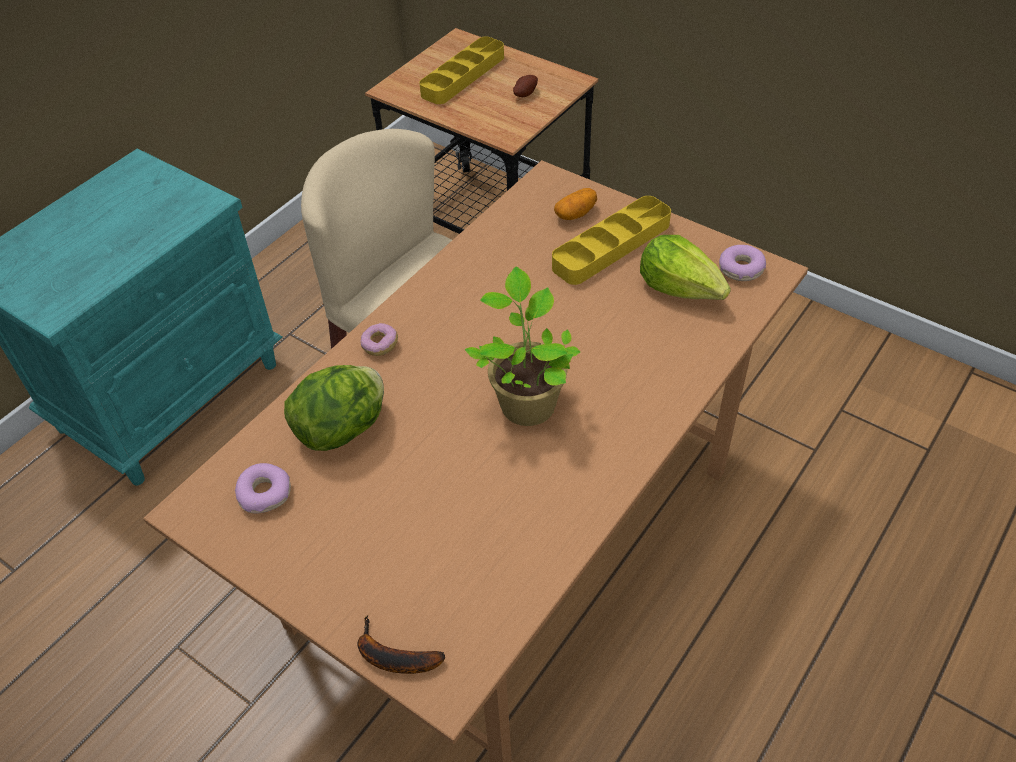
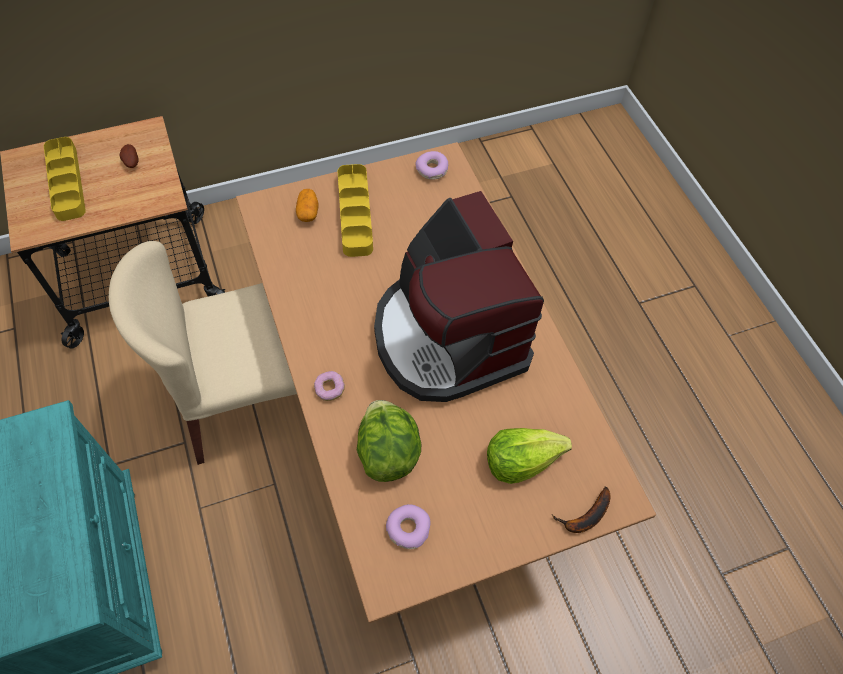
camera: 60 degrees left, 10 degrees up
potted plant [465,266,580,426] -> coffee machine [374,191,544,402]
lettuce [640,235,731,300] -> lettuce moved to [487,428,572,484]

